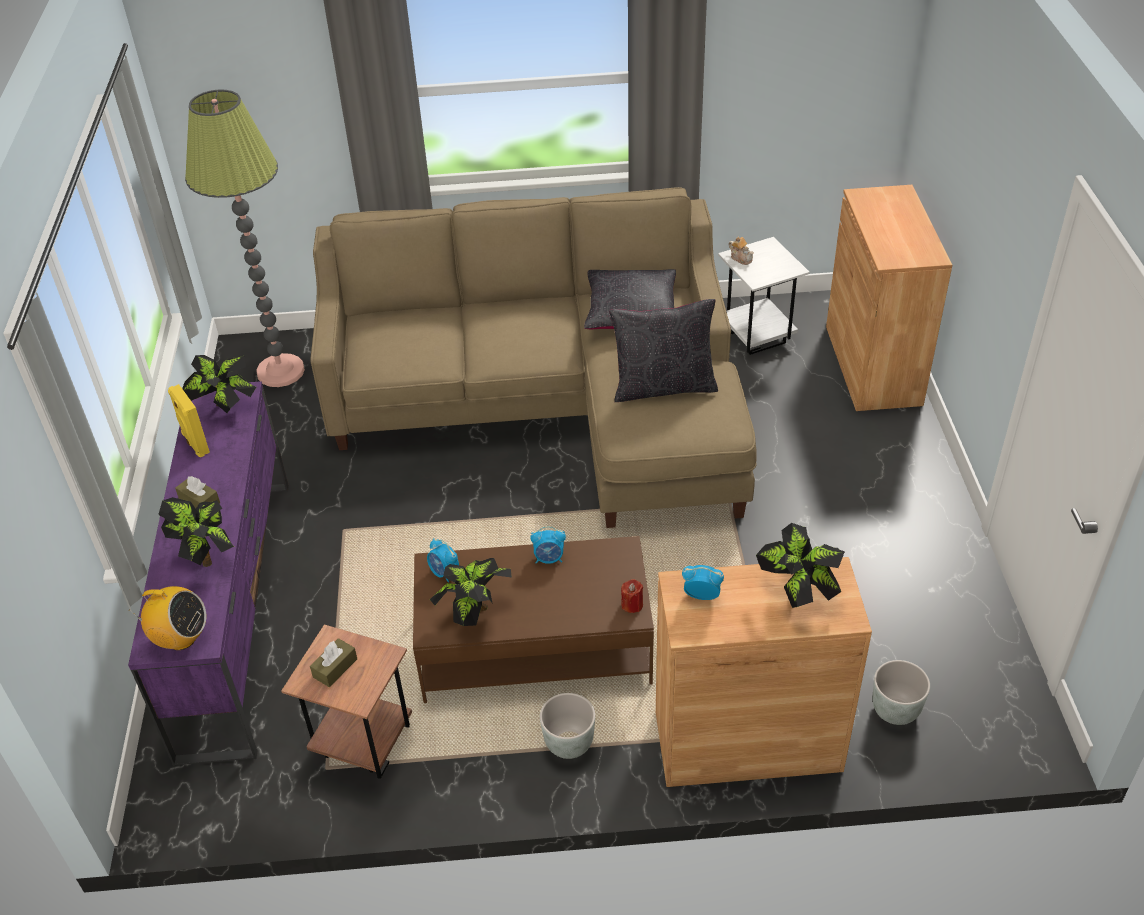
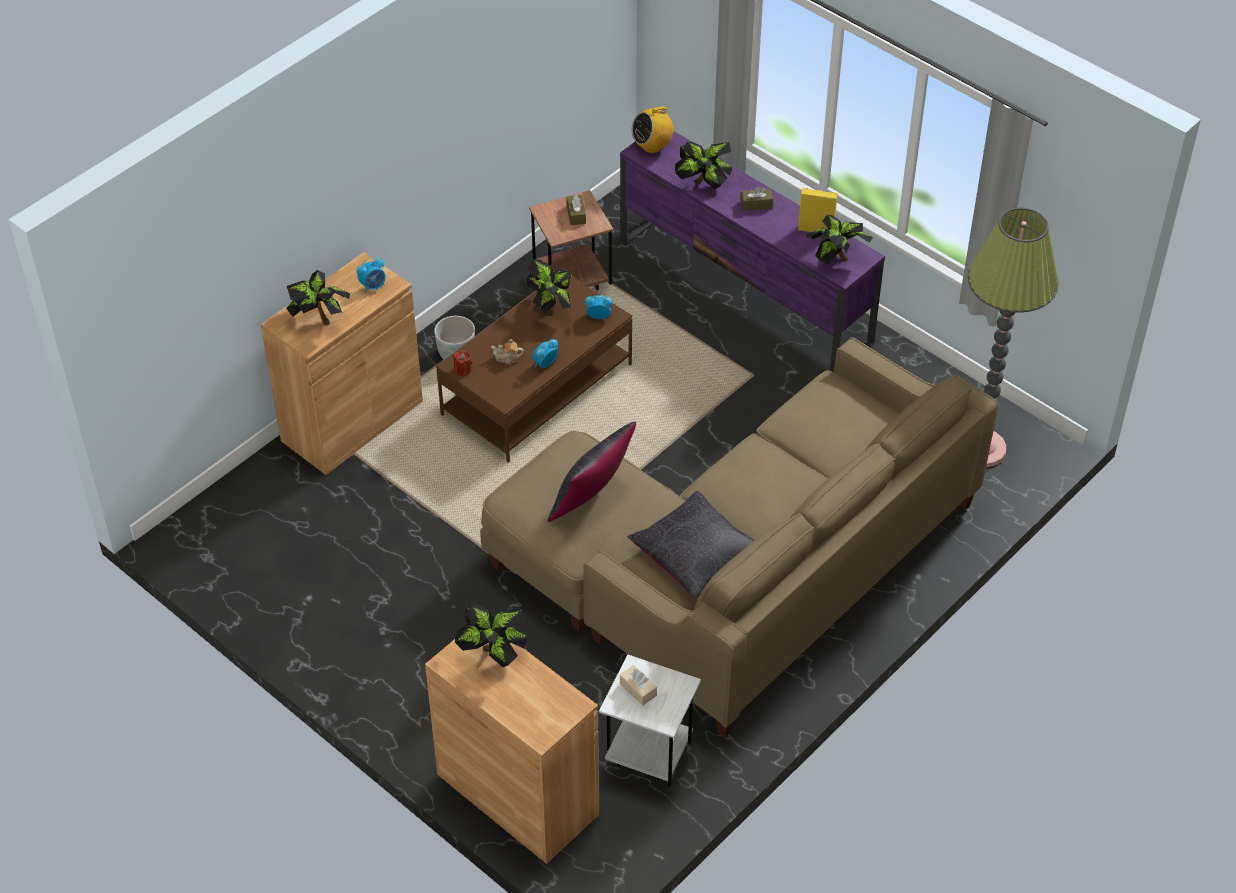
camera: 135 degrees right, 5 degrees up
teapot [729,237,754,265] -> teapot moved to [491,339,524,364]
grey planter [872,660,930,725] -> none
none -> potted plant [455,602,529,667]
none -> beige tissue box [620,665,657,706]

